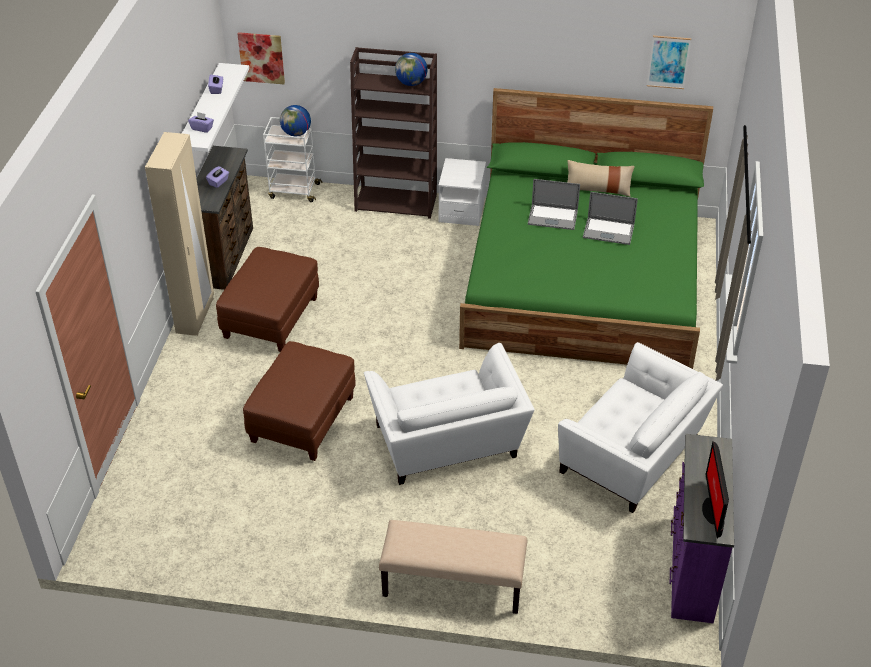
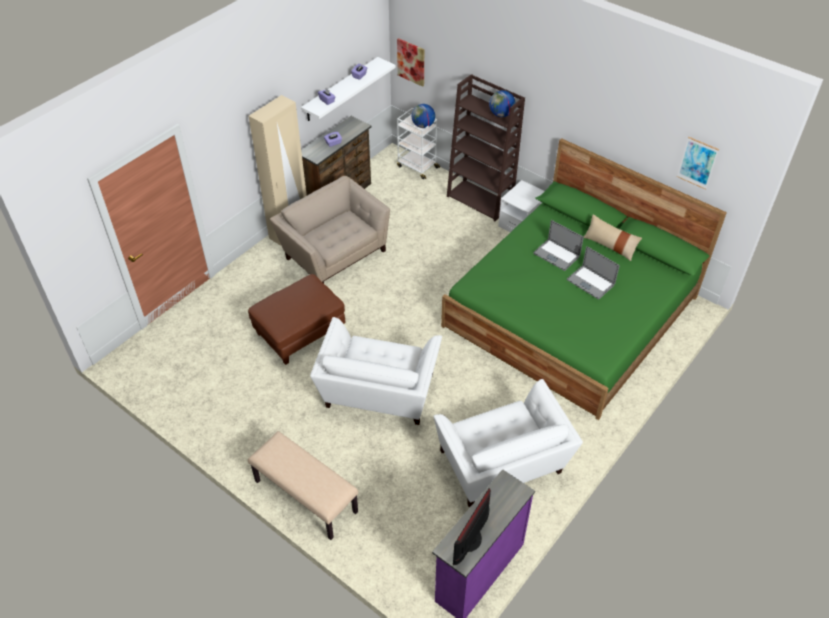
camera: 30 degrees right, 5 degrees up
brown ottoman [216,247,319,352] -> beige armchair [270,176,390,283]

